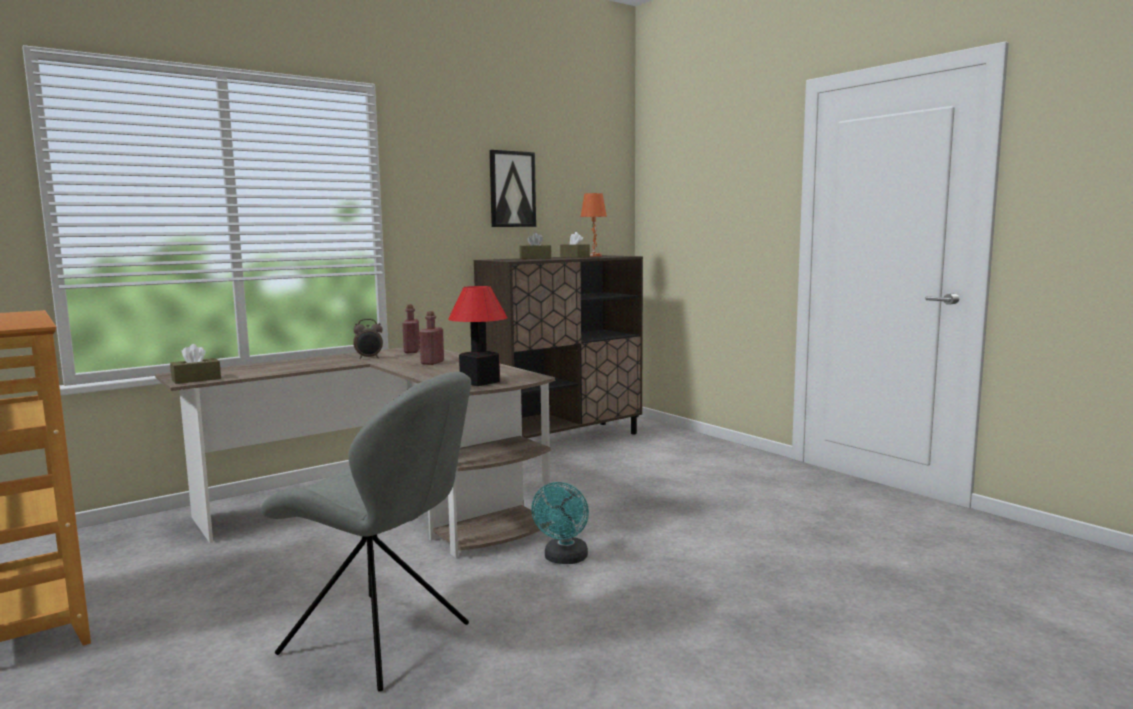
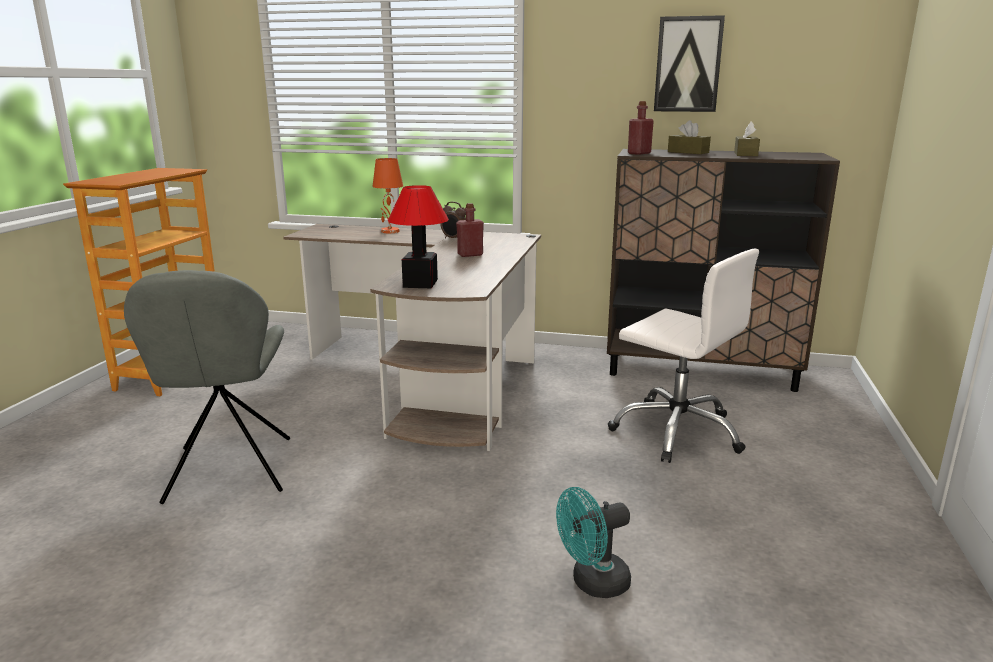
camera: 50 degrees right, 10 degrees up
brown tissue box [170,344,221,384] -> none
red bottle [402,304,420,353] -> red bottle moved to [628,101,654,155]
turquoise fan [531,482,589,564] -> turquoise fan moved to [556,487,631,598]
orange table lamp [581,193,607,256] -> orange table lamp moved to [372,158,403,233]
none -> white office chair [608,249,759,463]

